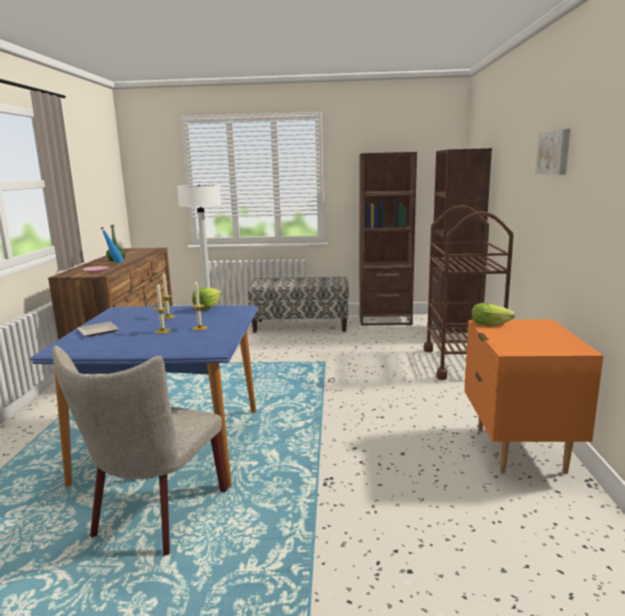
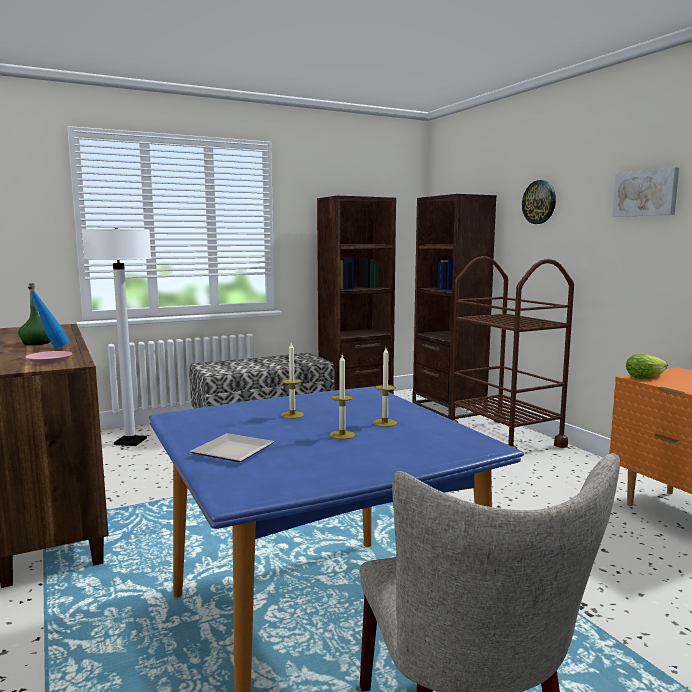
camera: 30 degrees left, 5 degrees down
lettuce [192,288,221,311] -> none
none -> wall clock [522,180,556,224]

